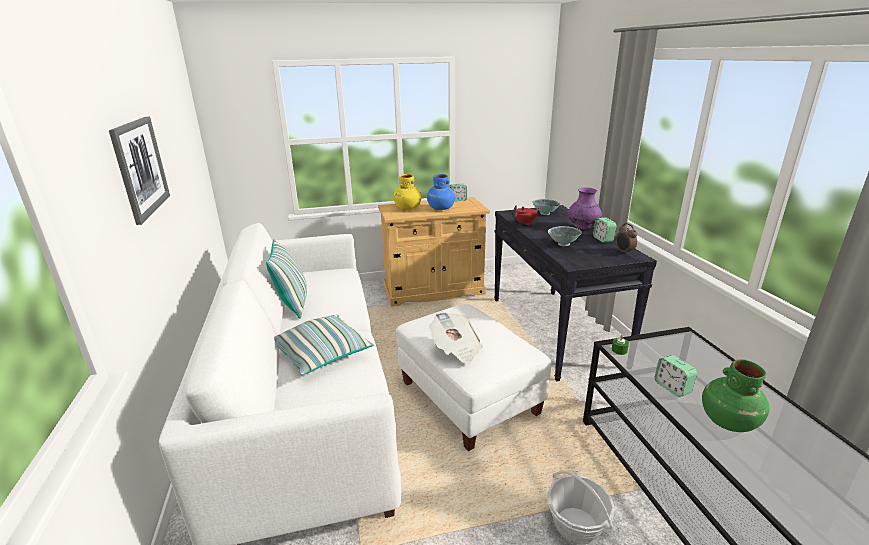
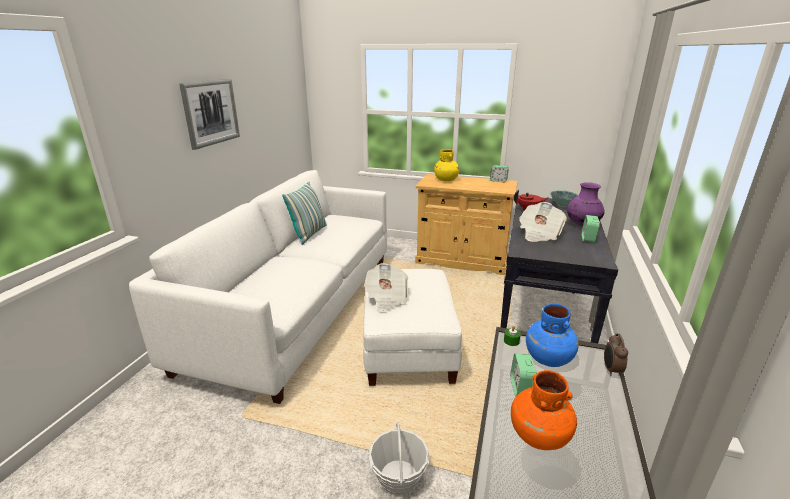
camera: 30 degrees right, 0 degrees up
pillow [274,315,374,375] -> none
blue vase [427,174,455,210] -> blue vase moved to [526,304,579,367]
bowl [548,226,582,246] -> newspaper [519,202,567,242]
alarm clock [615,223,637,255] -> alarm clock moved to [604,333,628,376]
green vase [702,359,770,432] -> orange vase [511,370,577,450]

